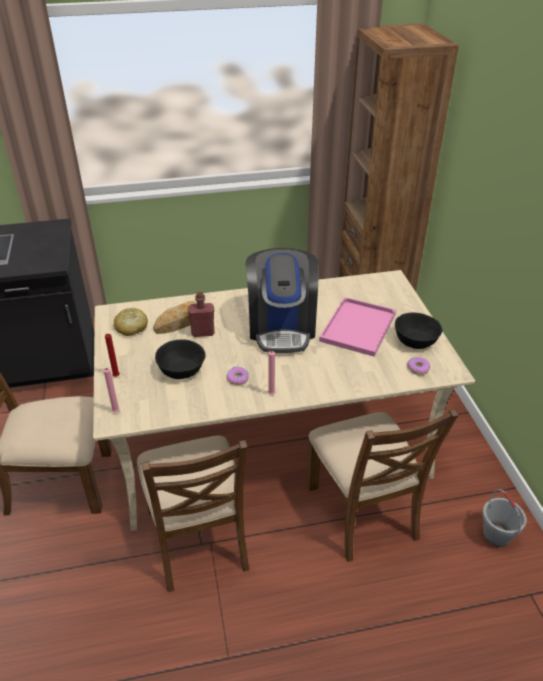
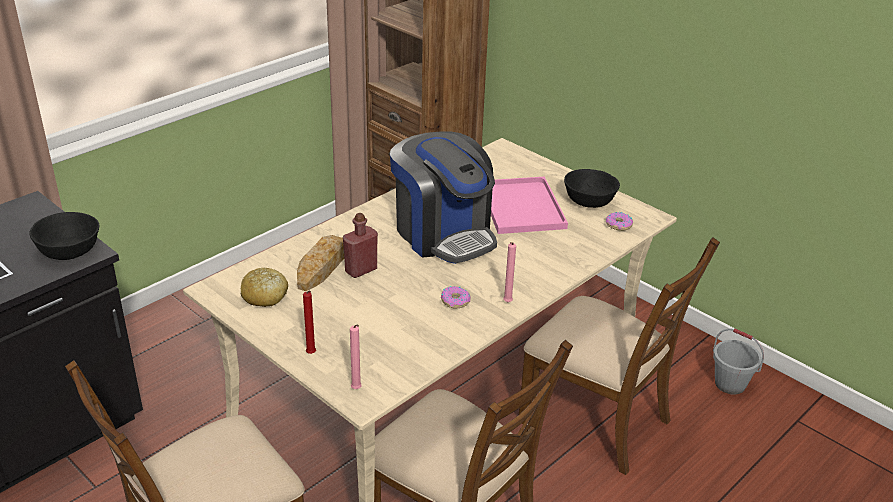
camera: 35 degrees left, 5 degrees down
black bowl [155,339,206,379] -> black bowl moved to [29,212,99,260]

